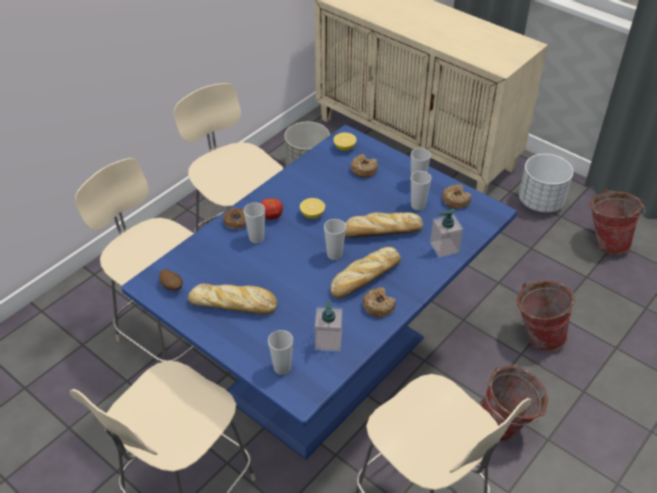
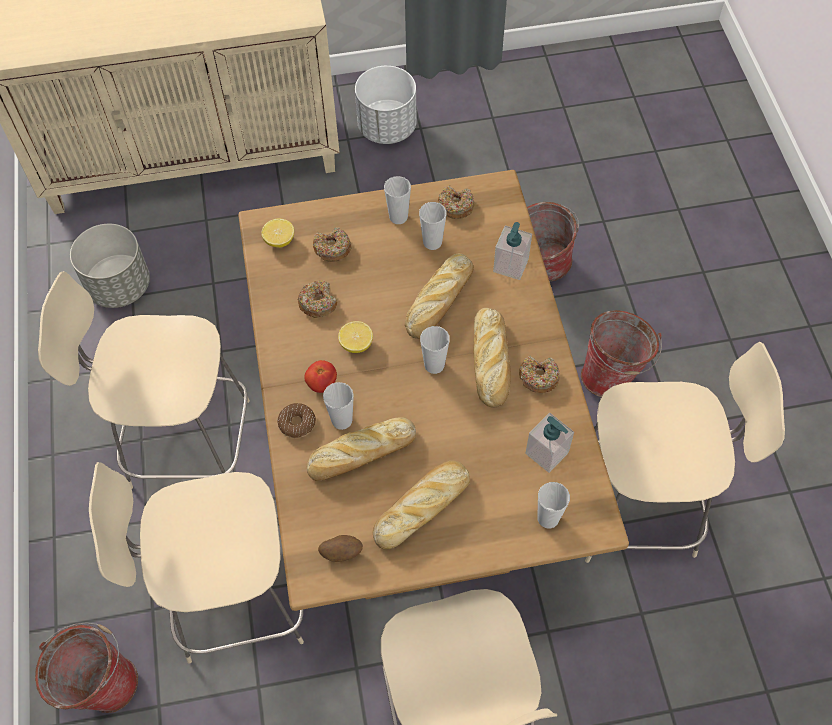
camera: 50 degrees left, 15 degrees up
blue dining table [121,125,517,460] -> brown dining table [238,170,629,611]
bucket [590,189,645,254] -> bucket moved to [35,622,138,713]
none -> donut [298,280,337,318]
none -> bread [307,417,416,481]

